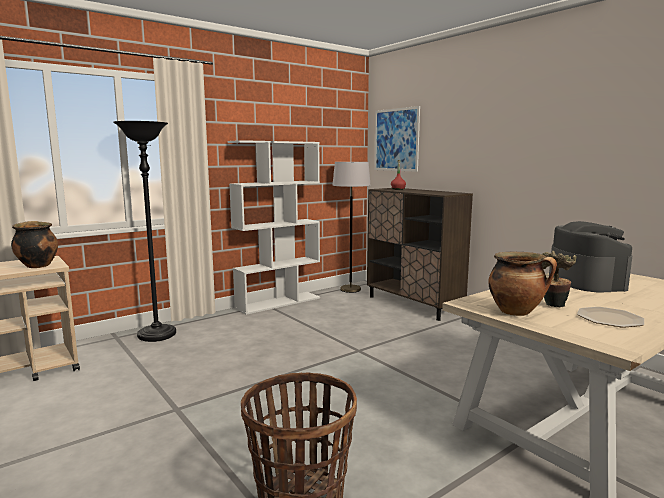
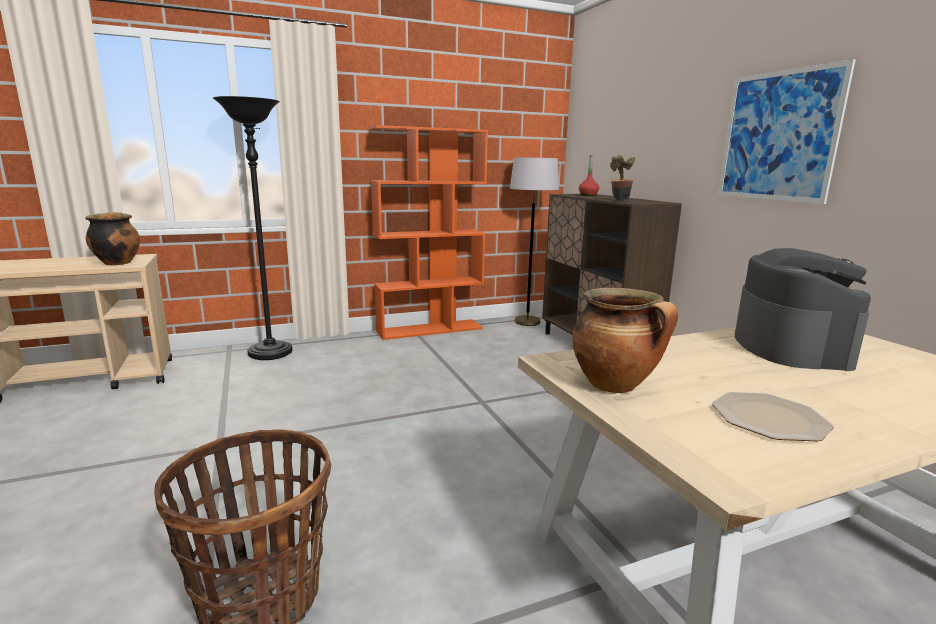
camera: 15 degrees right, 5 degrees up
white bookcase [228,140,320,315] -> orange bookcase [369,125,488,340]
picture [374,106,420,172] -> picture moved to [718,59,856,204]
potted plant [542,251,577,307] -> potted plant moved to [610,154,635,201]

